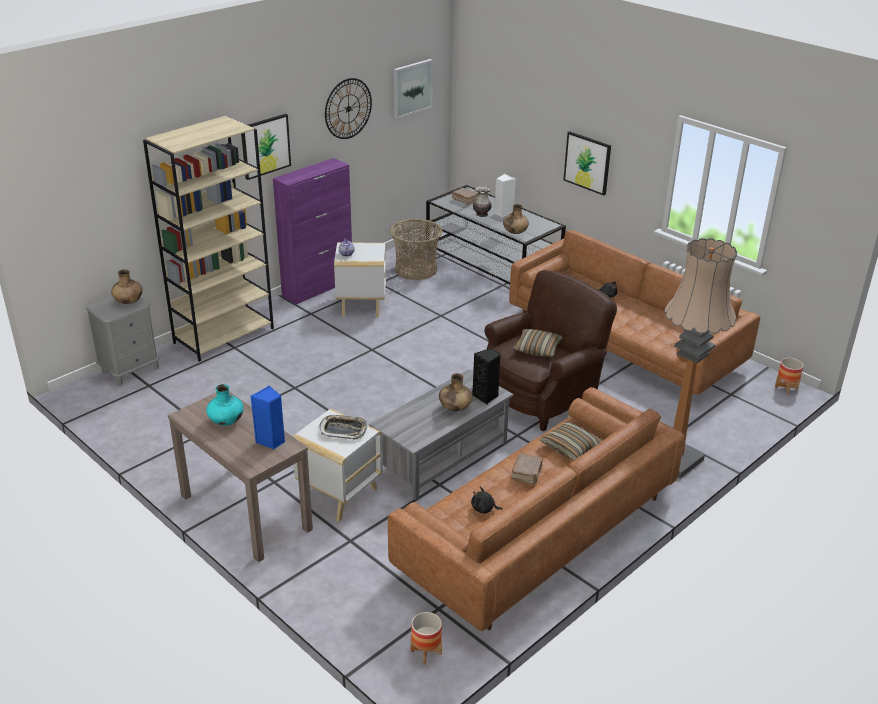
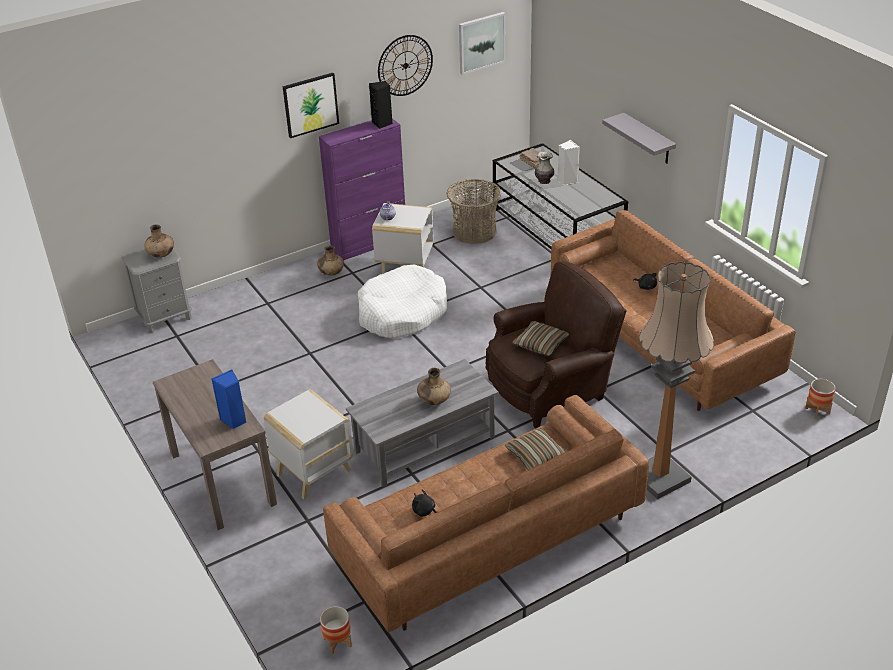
camera: 15 degrees right, 5 degrees up
beige bookcase [143,116,274,361] -> none
turquoise vase [206,384,244,426] -> none
tray [319,415,367,439] -> none
black speaker [472,348,501,404] -> black speaker moved to [369,81,393,129]
brown vase [503,204,529,234] -> brown vase moved to [317,245,344,276]
brown book [512,453,543,484] -> none
picture [563,131,611,196] -> grey shelf [602,113,676,164]
none -> white dog bed [358,264,447,338]

